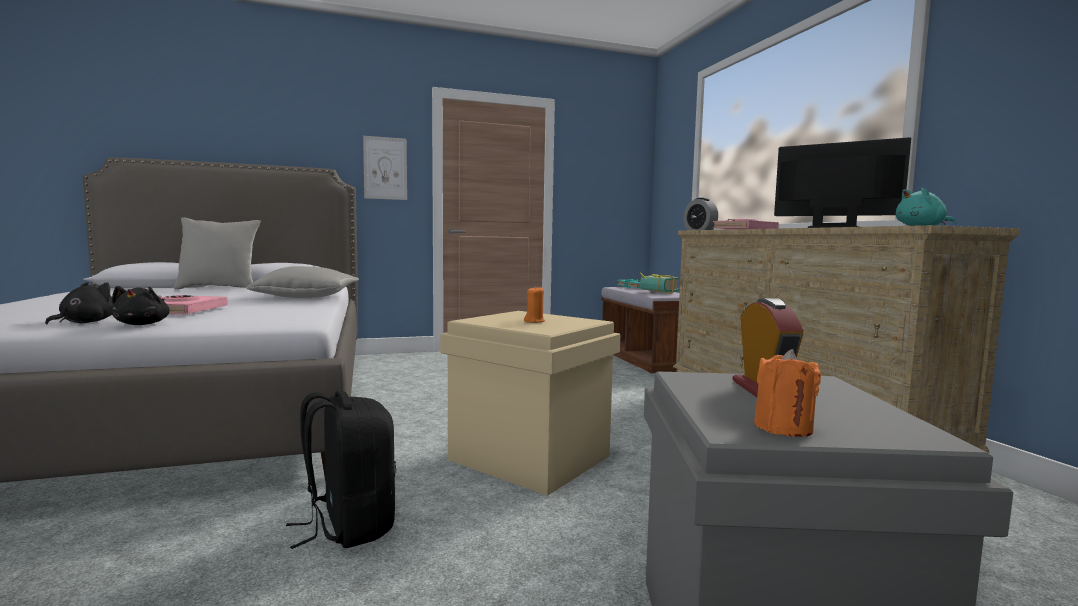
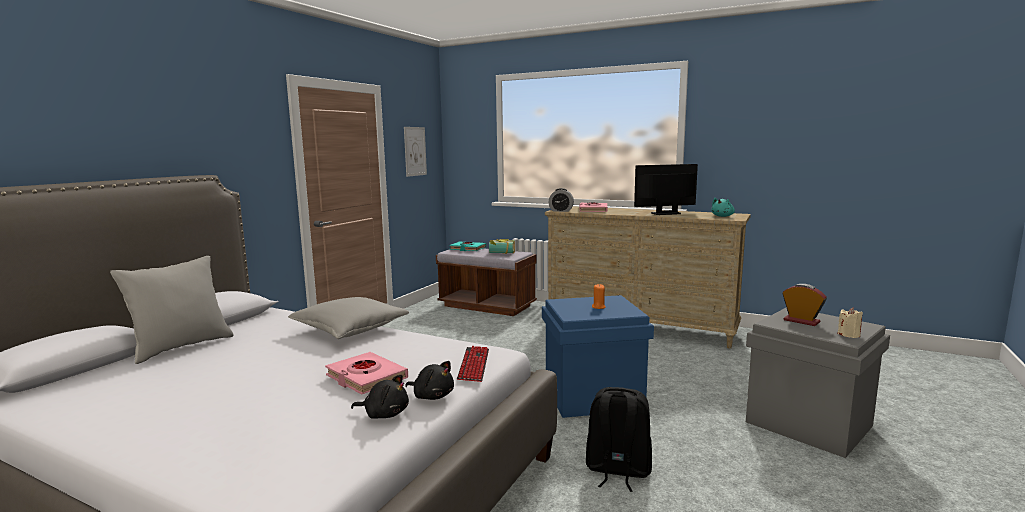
camera: 45 degrees left, 5 degrees up
black plush toy [45,282,113,325] -> black plush toy turned 135 degrees clockwise [351,374,409,419]
picture [363,136,407,200] -> picture moved to [404,127,427,177]
beige storage box [440,311,621,496] -> blue storage box [542,295,654,418]
orange candle [754,349,821,437] -> beige candle [837,308,863,338]
none -> keyboard [457,346,489,382]

